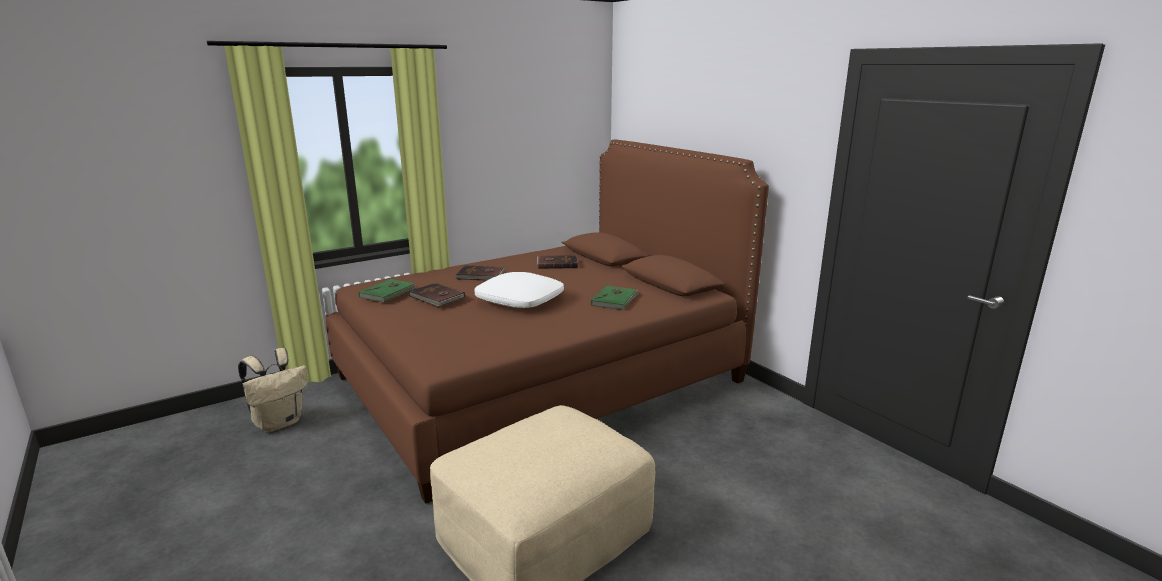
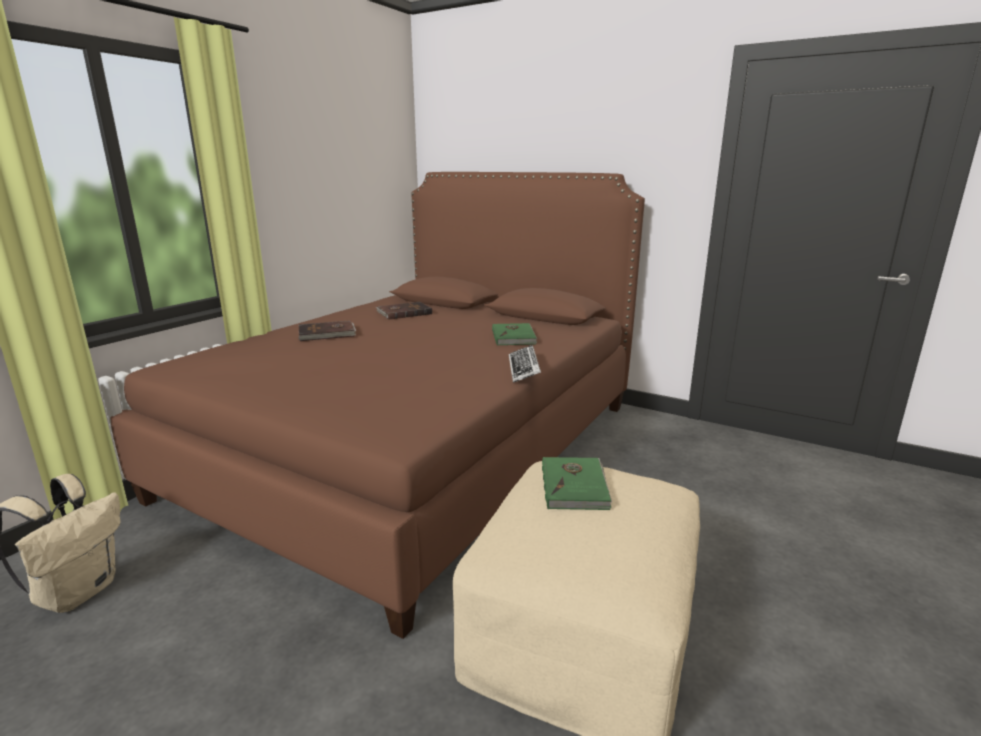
camera: 25 degrees left, 0 degrees up
green book [359,279,418,303] -> green book moved to [542,457,612,510]
brown book [409,283,465,307] -> none
white pillow [474,272,564,308] -> none
none -> keyboard [509,345,541,383]

